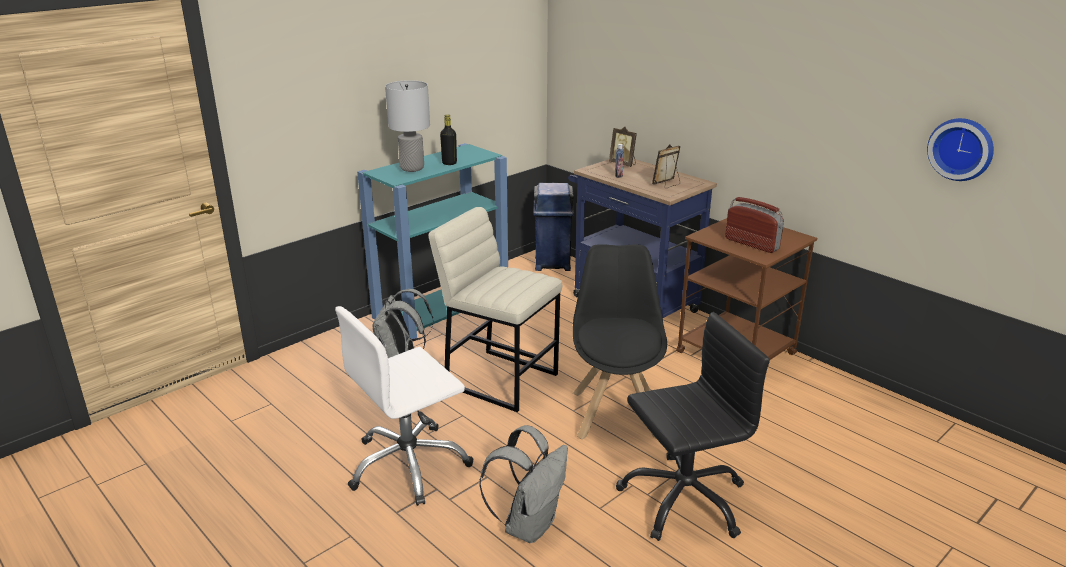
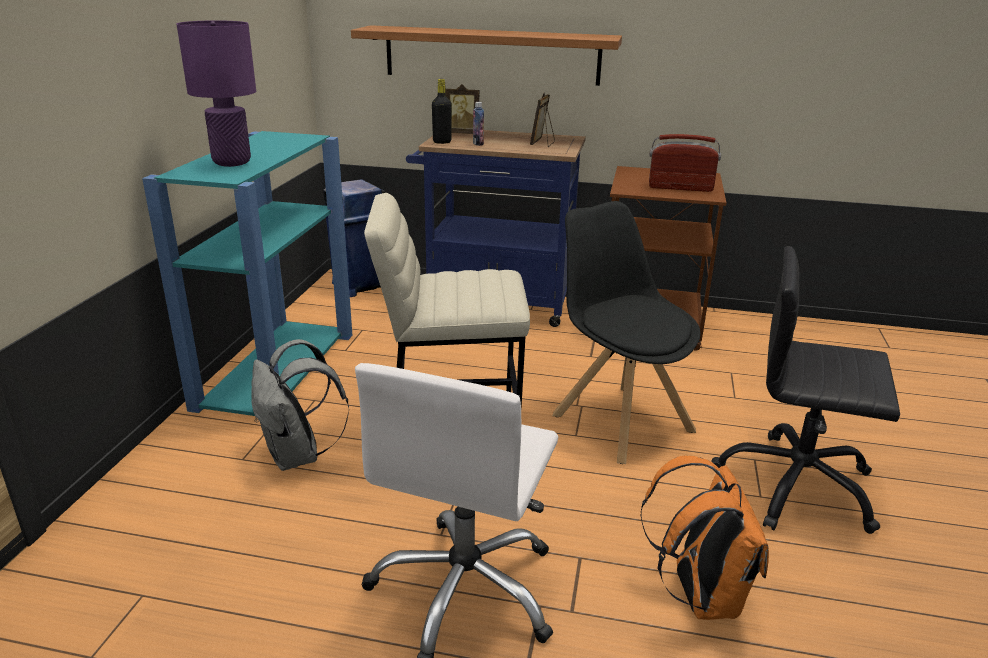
camera: 35 degrees left, 0 degrees up
grey table lamp [385,80,430,172] -> purple table lamp [177,20,256,167]
black bottle [440,114,457,165] -> black bottle moved to [432,79,452,144]
grey backpack [479,425,568,543] -> orange backpack [640,456,769,620]
black office chair [616,312,770,541] -> black office chair turned 105 degrees counterclockwise [711,246,900,534]
wall clock [927,118,994,181] -> none
none -> shelf [351,25,622,86]

